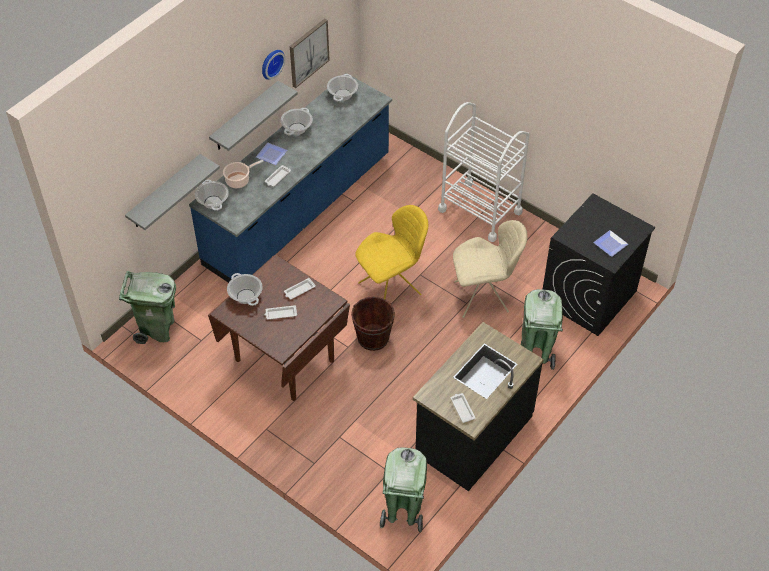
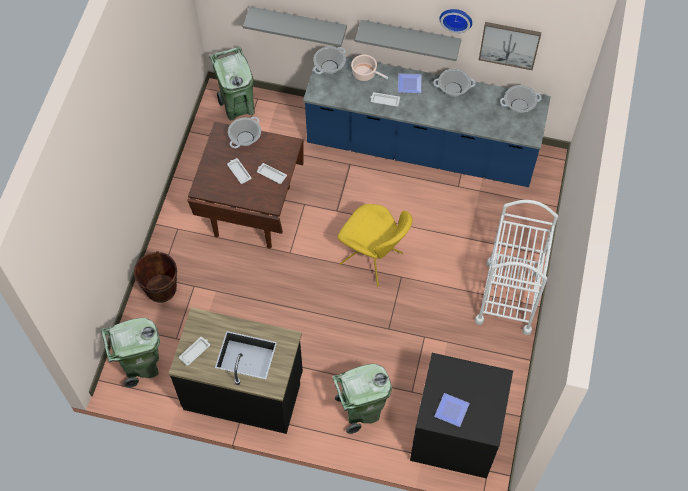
camera: 65 degrees right, 10 degrees up
brown bucket [351,297,395,351] -> brown bucket moved to [134,251,177,303]
beige chair [453,220,528,318] -> none

